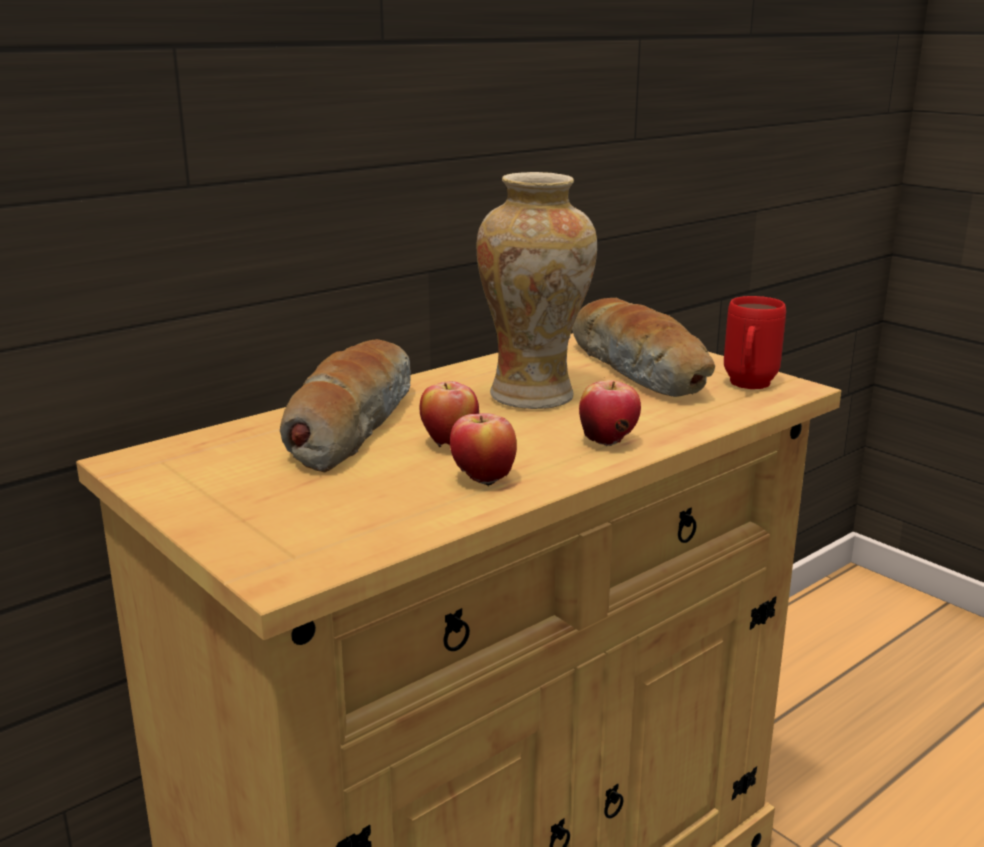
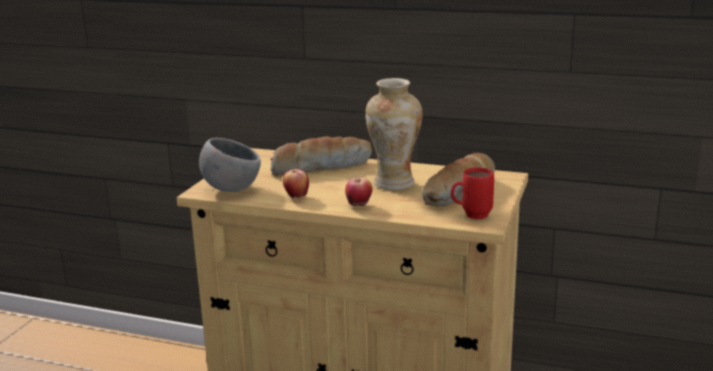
camera: 60 degrees right, 0 degrees up
apple [419,381,479,447] -> none
none -> grey bowl [199,138,261,192]

